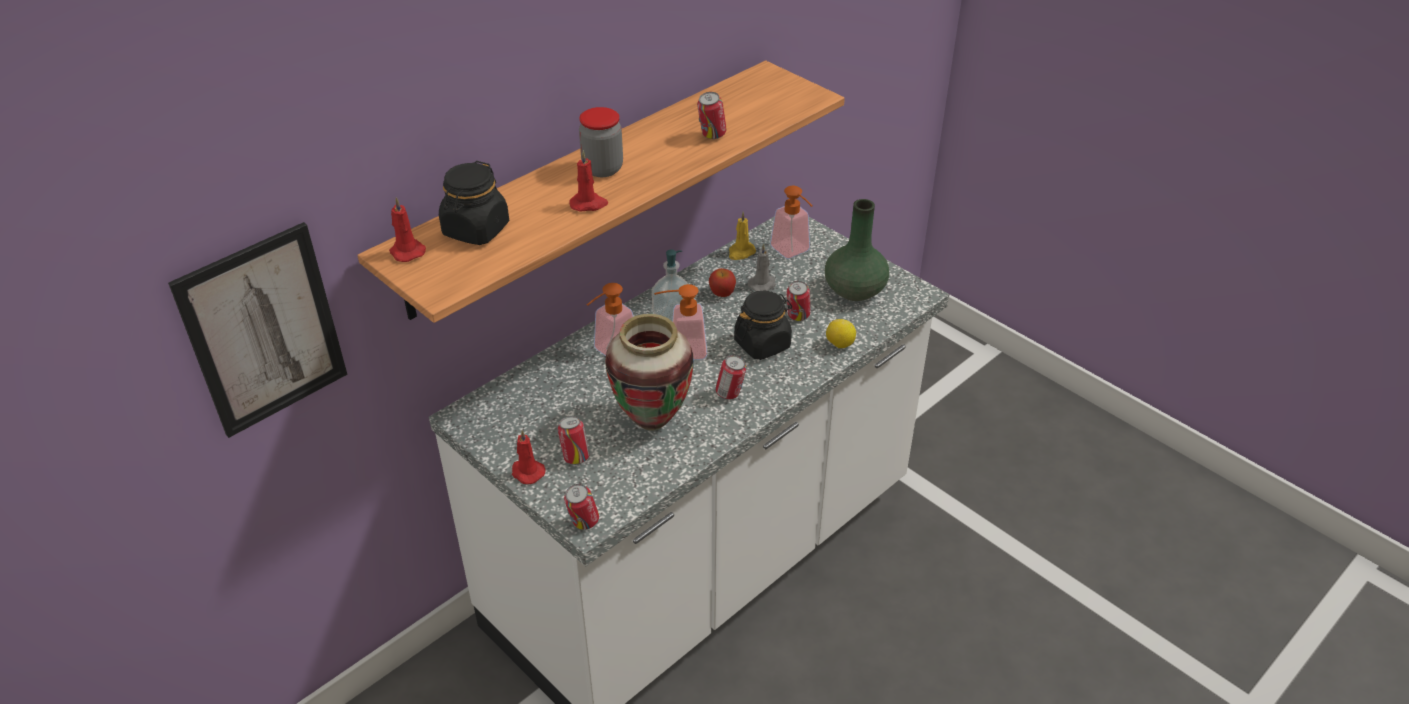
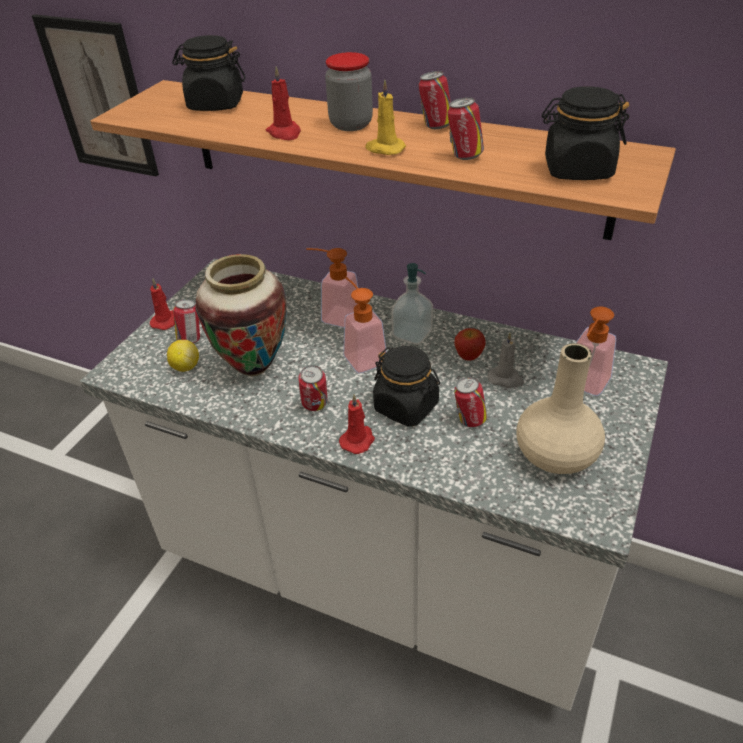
camera: 70 degrees right, 0 degrees up
red candle [389,197,426,262] -> red candle moved to [339,394,375,454]
can [564,484,599,530] -> can moved to [419,71,451,129]
yellow candle [729,212,756,260] -> yellow candle moved to [365,80,406,155]
green vase [825,199,889,301] -> beige vase [516,343,605,474]
lemon [826,319,856,348] -> lemon moved to [167,340,199,372]
none -> black jar [542,86,629,180]

